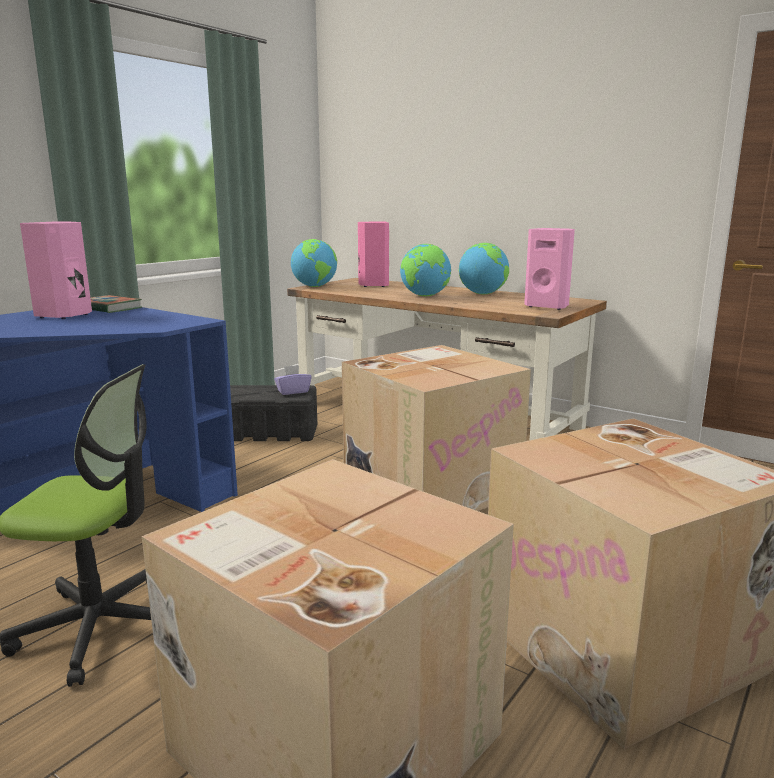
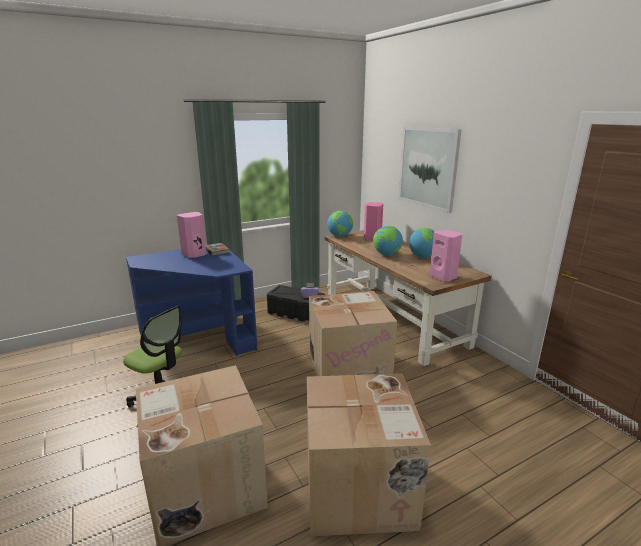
camera: 25 degrees right, 5 degrees up
none -> picture [399,126,462,213]

